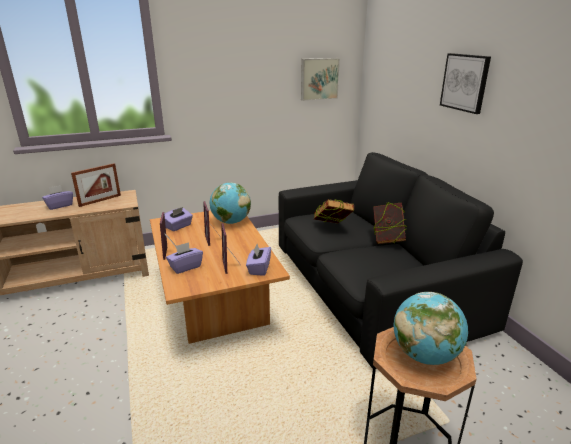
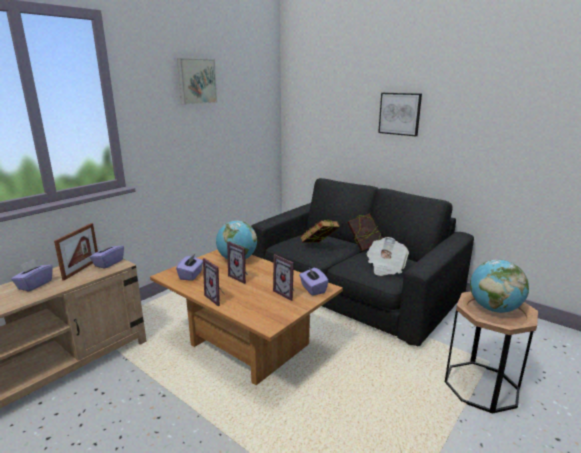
camera: 30 degrees left, 5 degrees down
purple tissue box [166,242,203,274] -> purple tissue box moved to [90,240,124,269]
picture [301,58,340,101] -> picture moved to [177,58,217,105]
none -> newspaper [367,237,409,276]

